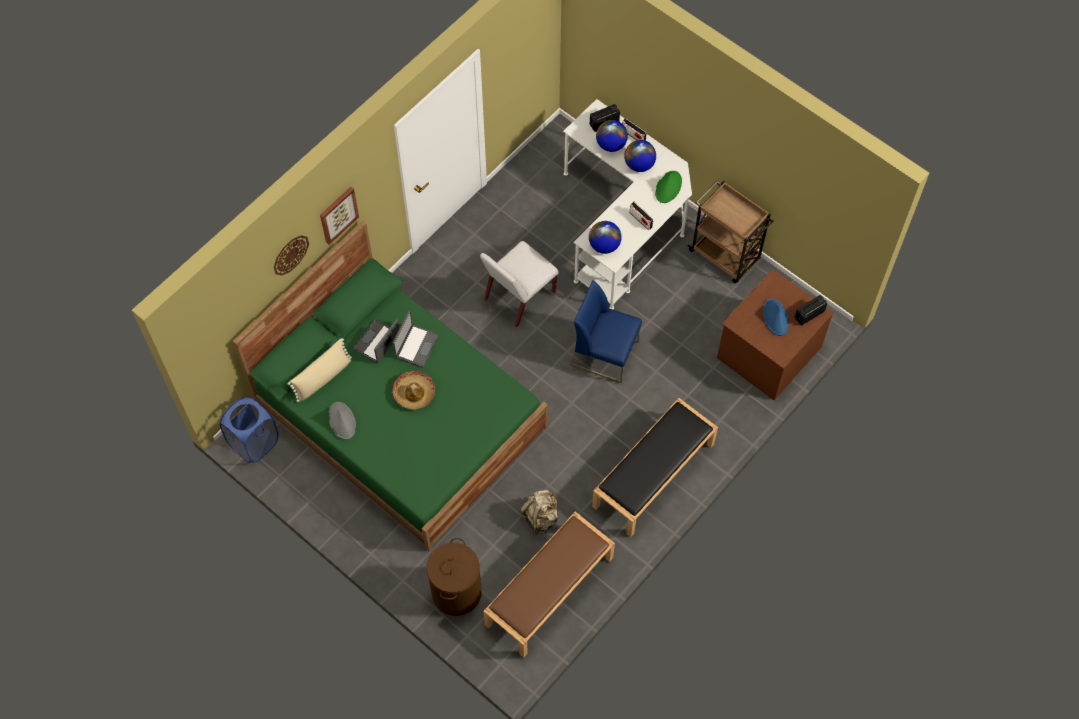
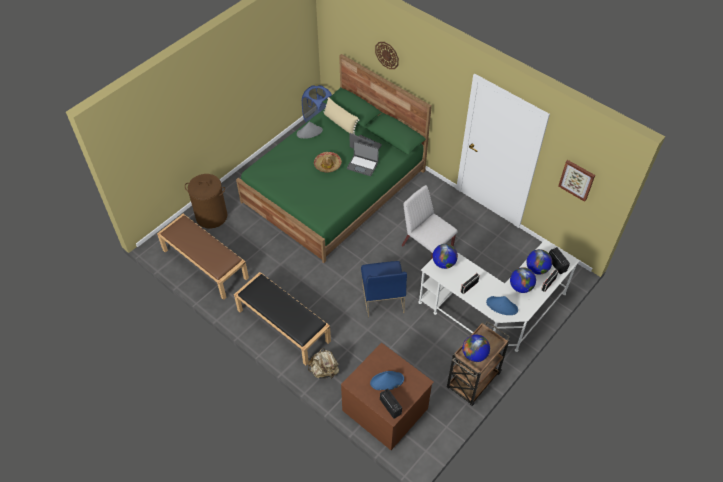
camera: 90 degrees right, 10 degrees down
picture [320,187,359,245] -> picture moved to [558,160,595,202]
beige backpack [520,490,558,535] -> beige backpack moved to [308,348,339,379]
blue chair [571,280,642,383] -> blue chair turned 150 degrees clockwise [361,261,407,317]
green hat [655,171,682,203] -> blue hat [486,296,518,315]
none -> globe [462,334,490,362]

